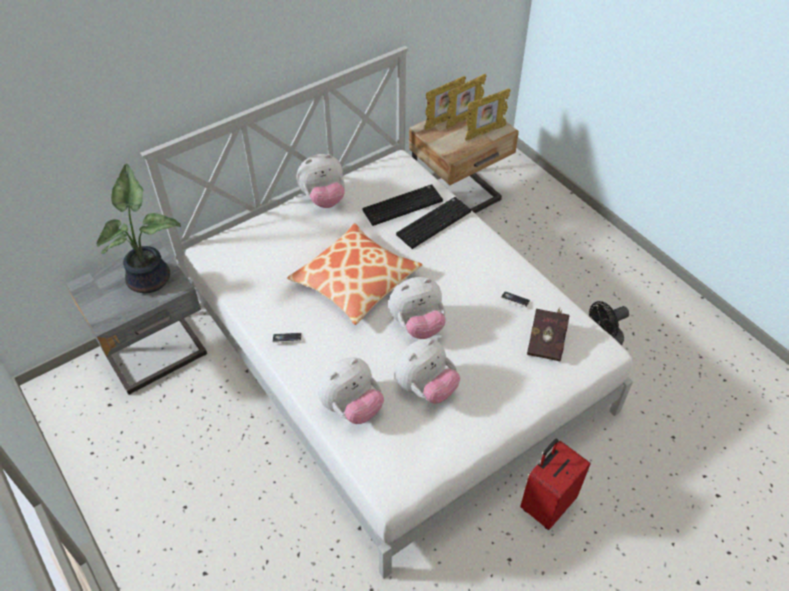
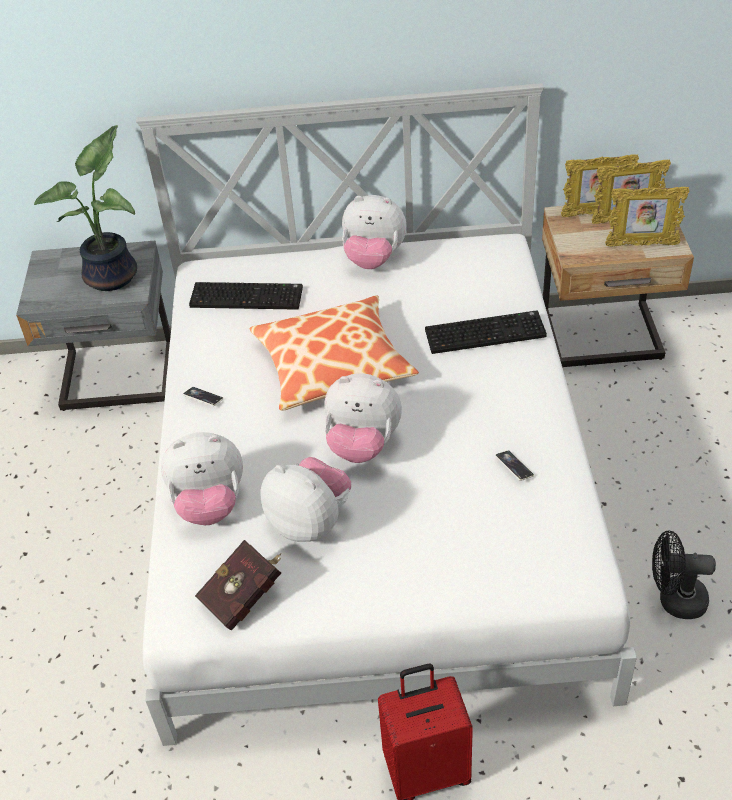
camera: 35 degrees right, 5 degrees down
keyboard [363,184,443,226] -> keyboard moved to [189,282,303,310]
plush toy [395,338,460,404] -> plush toy turned 135 degrees counterclockwise [261,457,351,542]
red book [527,308,569,361] -> red book moved to [195,540,281,631]

